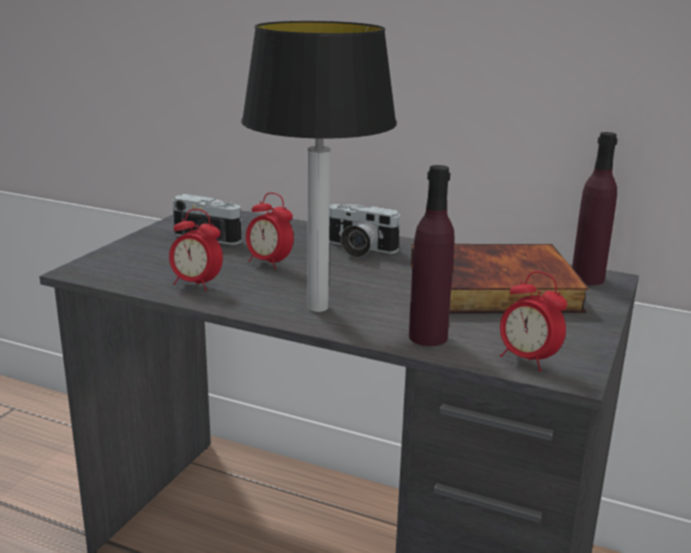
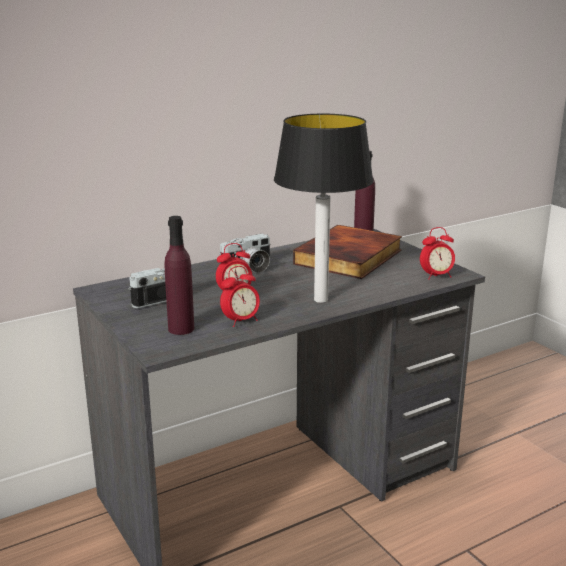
camera: 55 degrees left, 0 degrees up
purple bottle [409,165,455,346] -> purple bottle moved to [164,216,194,335]

